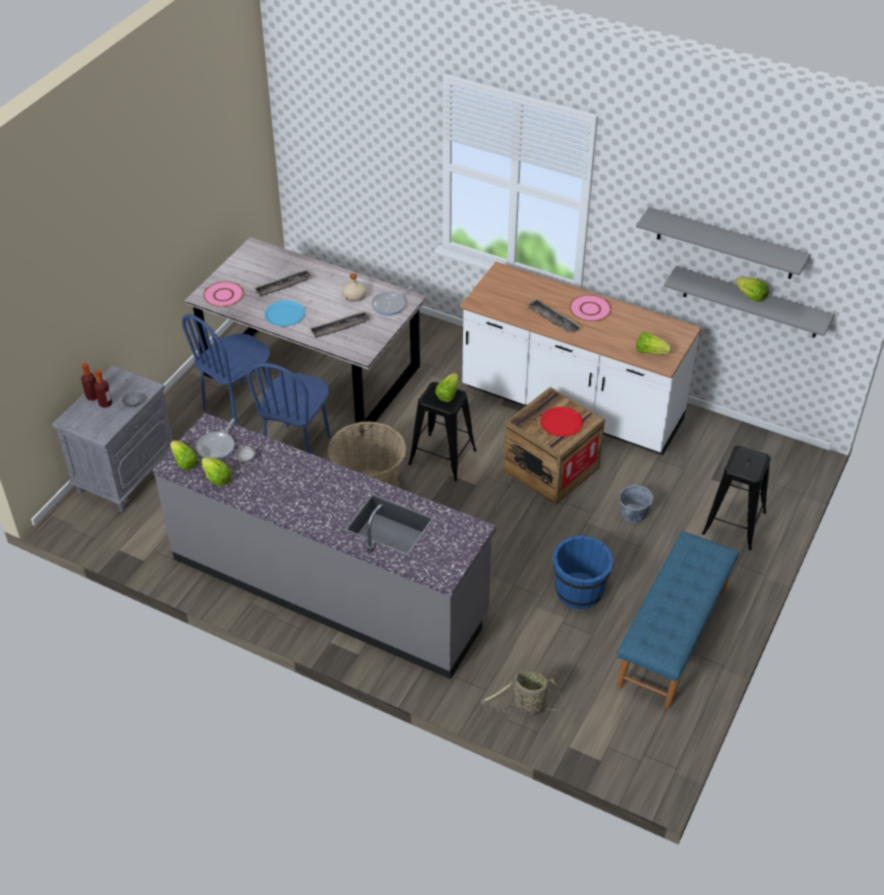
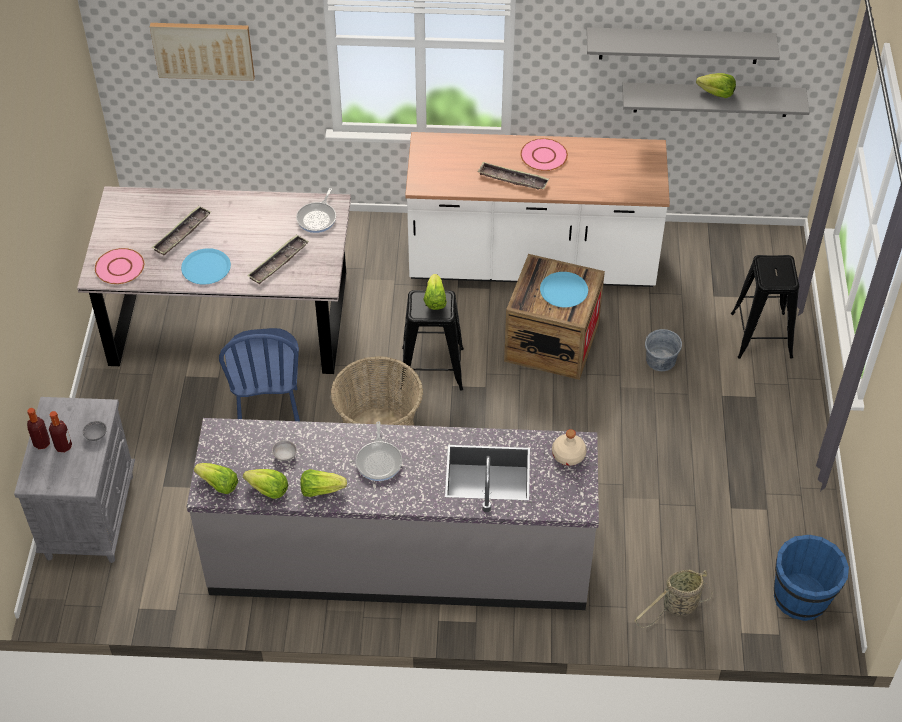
camera: 25 degrees left, 5 degrees up
blue chair [182,314,270,425] -> none
frying pan [196,419,235,460] -> frying pan moved to [356,421,402,481]
beige bottle [342,273,367,302] -> beige bottle moved to [552,429,587,466]
red plate [540,407,583,437] -> blue plate [540,272,588,307]
blue bucket [553,535,614,609] -> blue bucket moved to [774,535,849,621]
blue bench [617,531,739,709] -> none
lettuce [636,332,672,354] -> lettuce moved to [300,469,347,497]
none -> picture [150,23,255,81]

